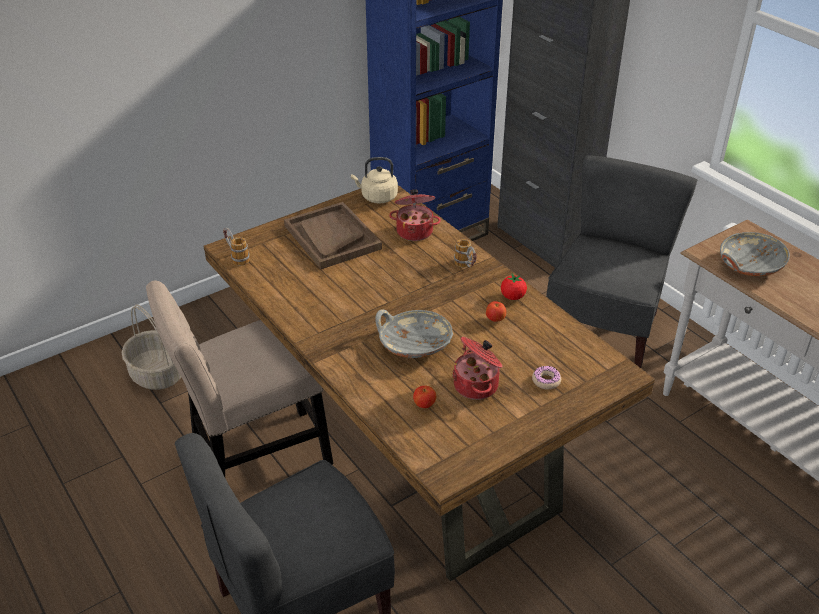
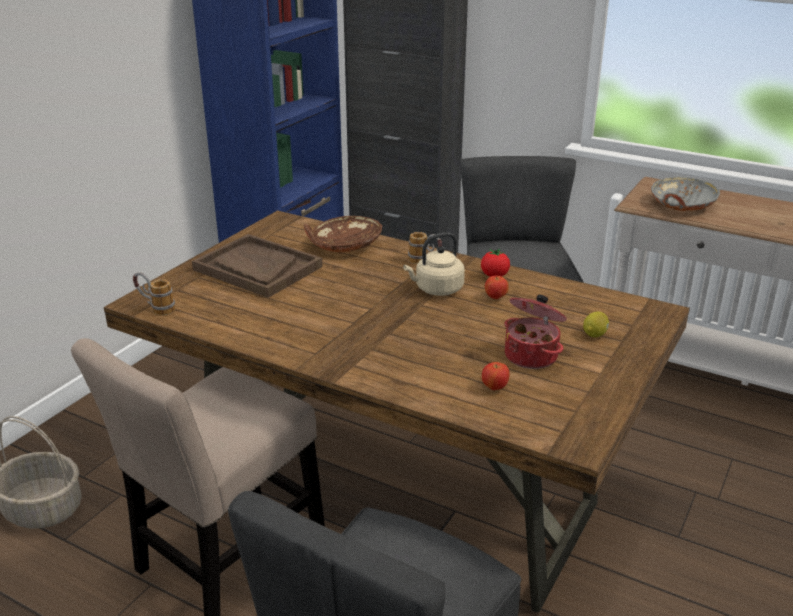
camera: 25 degrees left, 10 degrees down
beige kettle [351,157,398,204] -> beige kettle moved to [403,232,465,296]
grey bowl [375,309,453,358] -> none
cooking pot [389,189,441,241] -> brown bowl [304,216,382,252]
donut [532,365,561,390] -> lemon [583,312,609,337]

